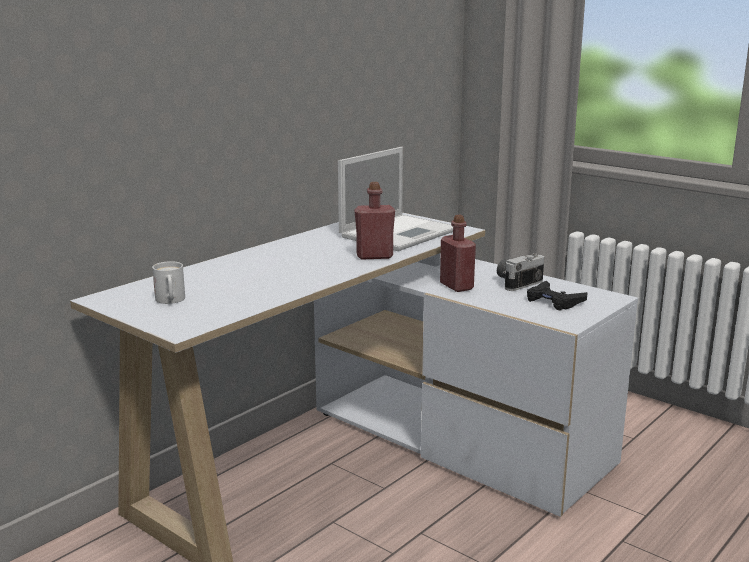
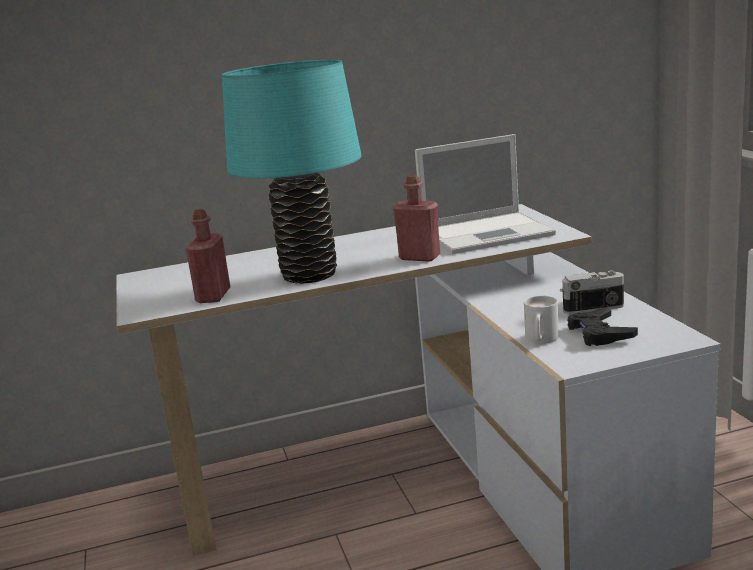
camera: 35 degrees right, 0 degrees up
white mug [152,261,185,304] -> white mug moved to [524,296,559,344]
red bottle [440,215,476,292] -> red bottle moved to [186,209,230,303]
none -> turquoise table lamp [222,60,362,284]

